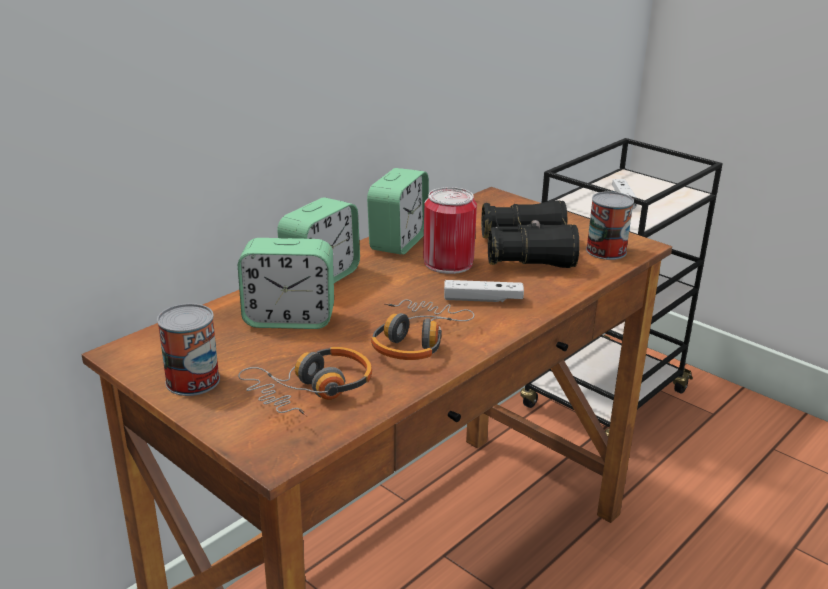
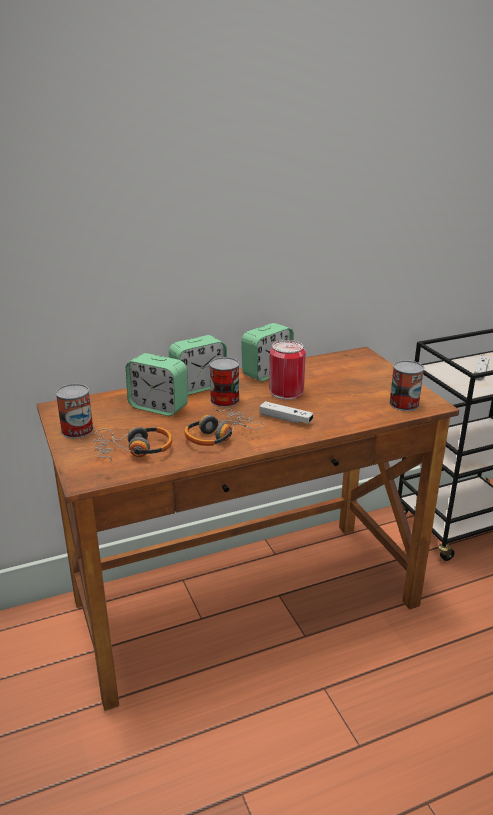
camera: 25 degrees right, 0 degrees up
black binoculars [481,200,580,268] -> none
none -> can [209,357,240,407]

